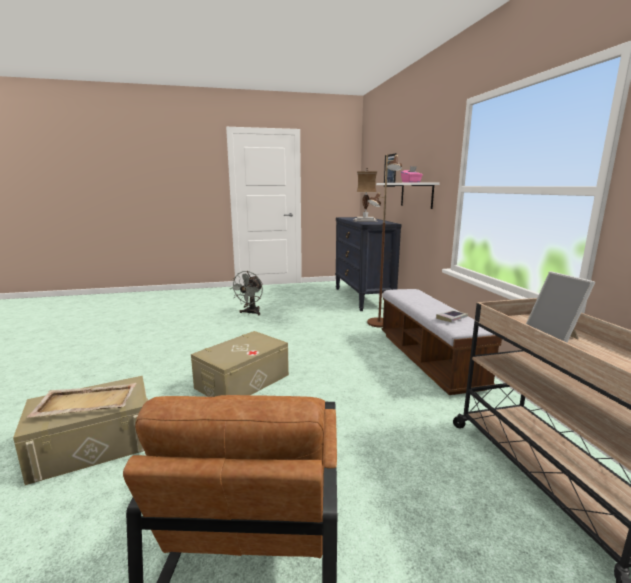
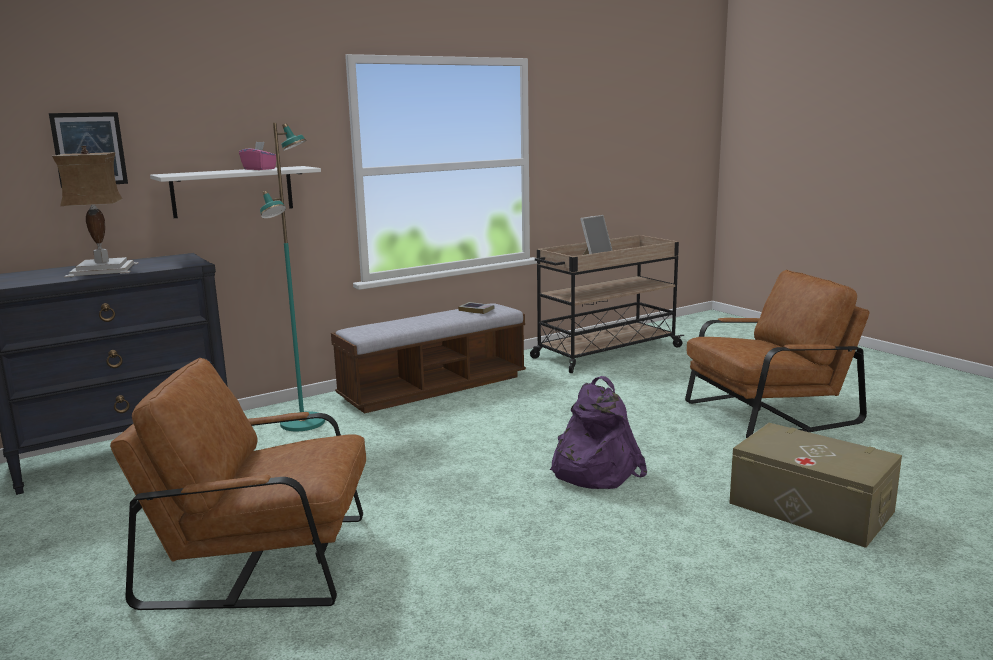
camera: 110 degrees left, 0 degrees up
beige tray [26,383,136,418] -> none
beige storage box [191,331,289,397] -> purple backpack [550,376,647,489]
grey fan [230,271,263,315] -> brown armchair [110,358,366,610]
brown floor lamp [367,155,402,328] -> turquoise floor lamp [260,123,325,431]

